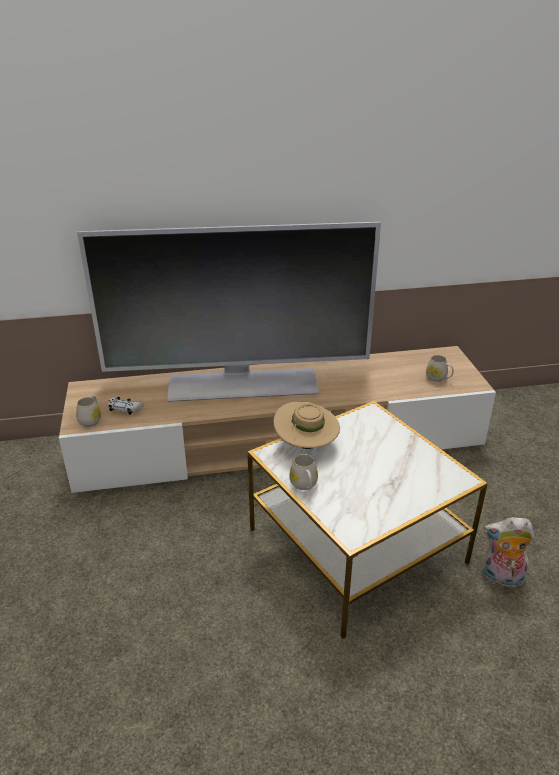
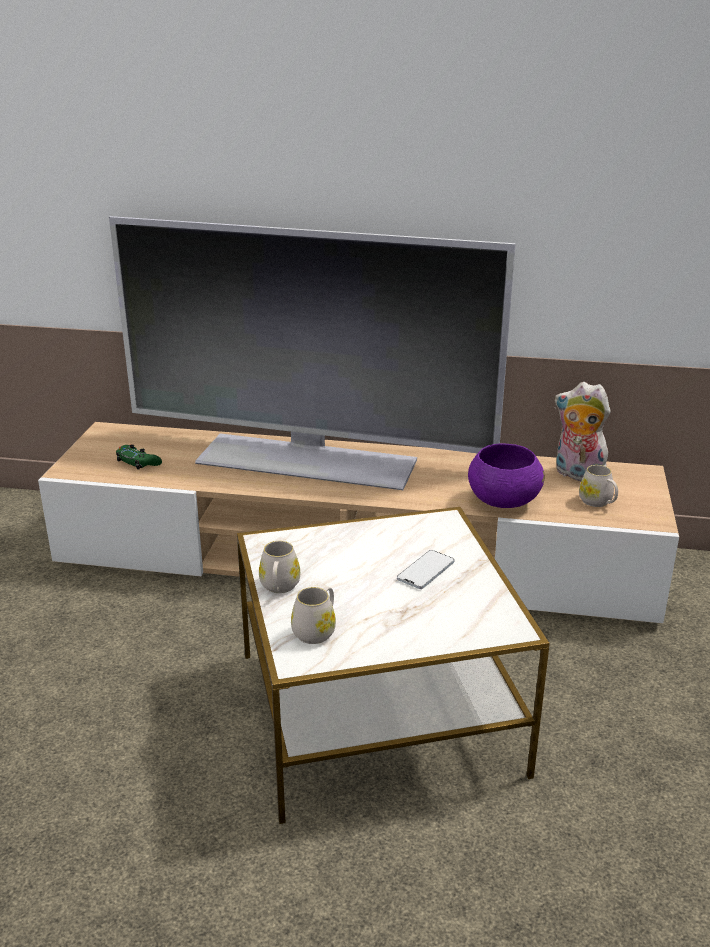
camera: 20 degrees right, 5 degrees down
white mug [76,396,101,427] -> white mug moved to [291,587,336,644]
white game controller [108,397,143,415] -> green game controller [116,444,162,470]
beige hat [273,401,340,449] -> none
plush toy [482,517,535,587] -> plush toy moved to [555,382,611,481]
none -> phone [397,550,455,589]
none -> purple bowl [468,444,545,508]

